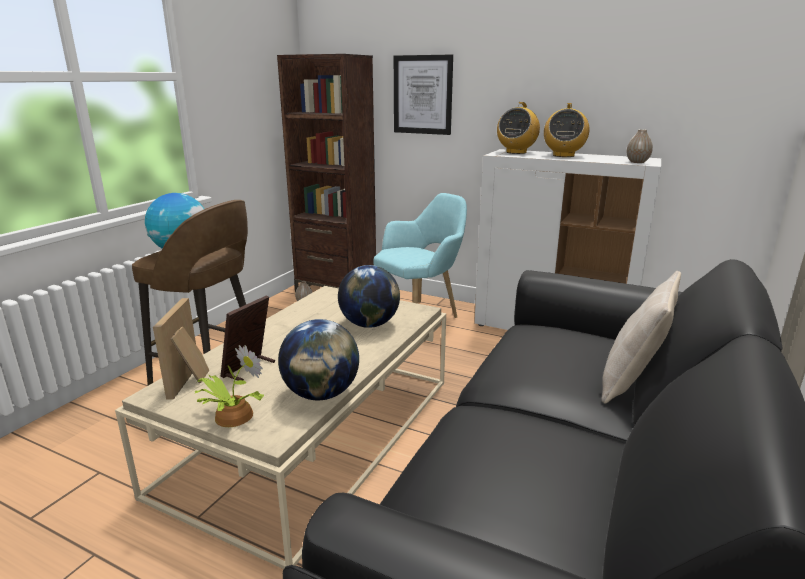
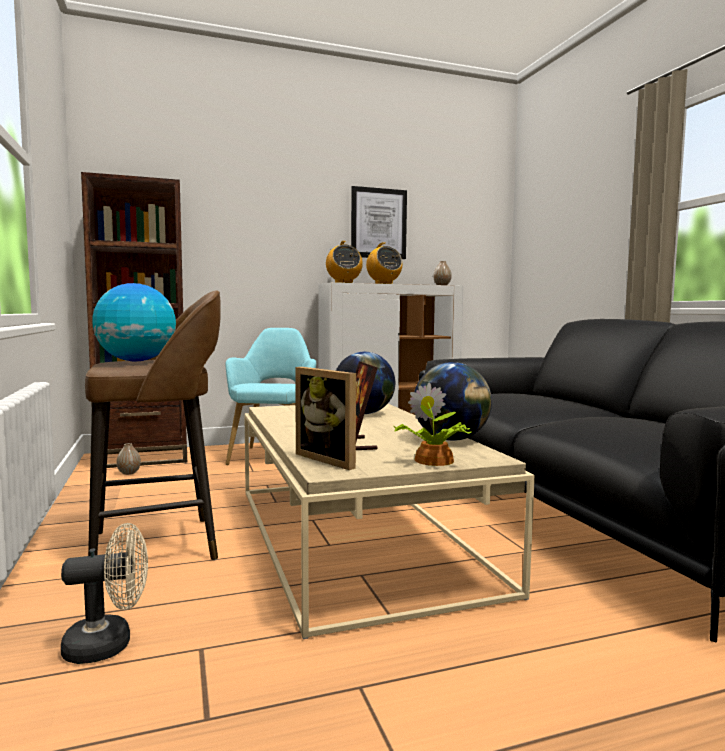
camera: 45 degrees left, 15 degrees down
picture [394,55,453,135] -> picture moved to [351,186,407,259]
beige pillow [601,271,681,404] -> none
none -> beige fan [61,523,148,664]

